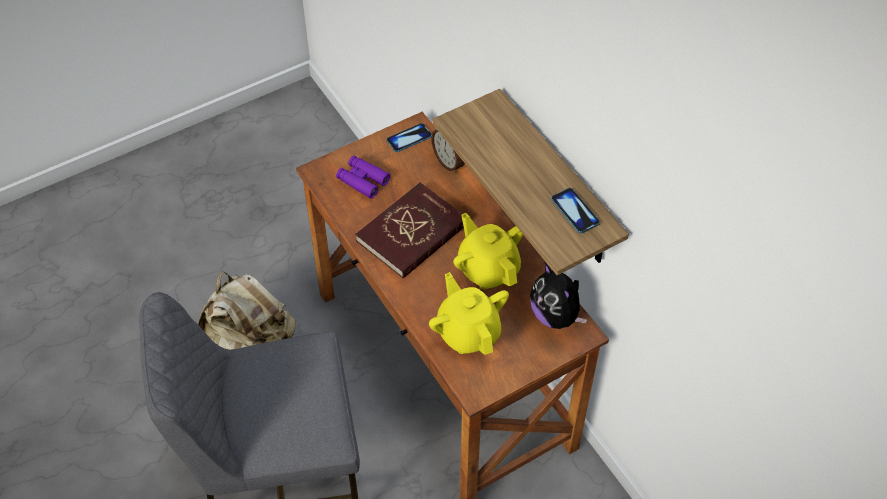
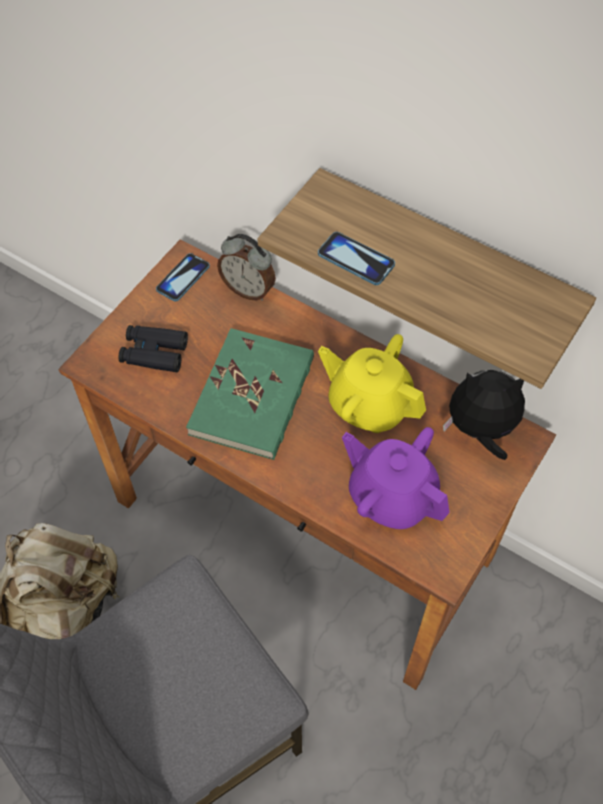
camera: 25 degrees left, 5 degrees up
purple binoculars [336,156,390,199] -> black binoculars [119,325,188,372]
red book [355,182,464,278] -> green book [186,328,314,460]
yellow teapot [429,272,509,355] -> purple teapot [342,427,450,529]
plush toy [530,263,587,329] -> plush toy turned 150 degrees clockwise [443,370,525,460]
phone [551,188,600,233] -> phone moved to [318,232,395,285]

